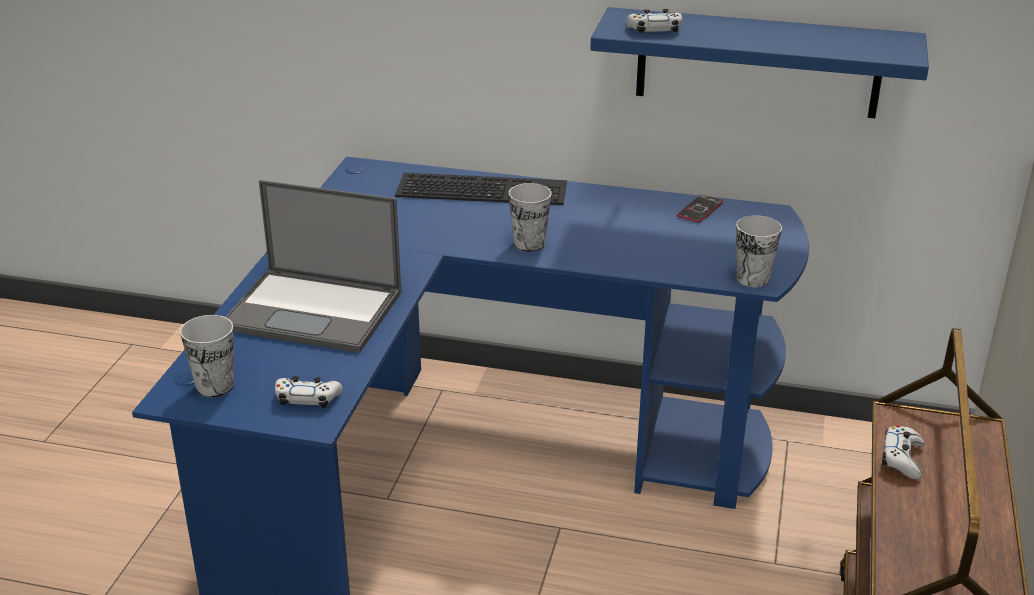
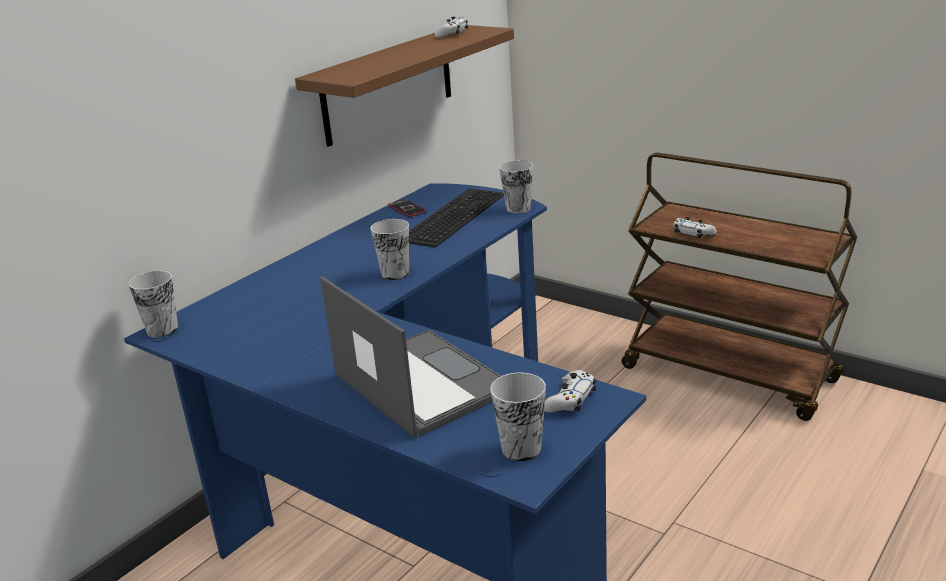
camera: 65 degrees left, 5 degrees down
laptop [226,180,401,353] -> laptop turned 75 degrees counterclockwise [320,276,501,439]
keyboard [395,173,567,205] -> keyboard moved to [409,188,504,248]
blue shelf [590,7,929,118] -> brown shelf [295,25,514,147]
white game controller [627,9,682,33] -> white game controller moved to [435,17,468,38]
none -> cup [128,271,178,338]

